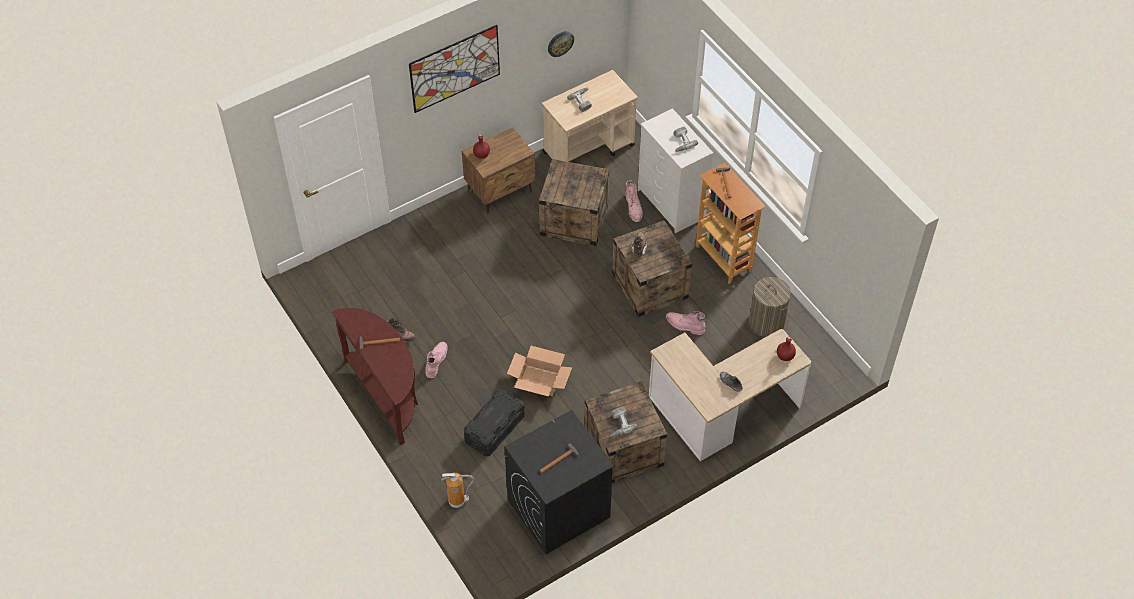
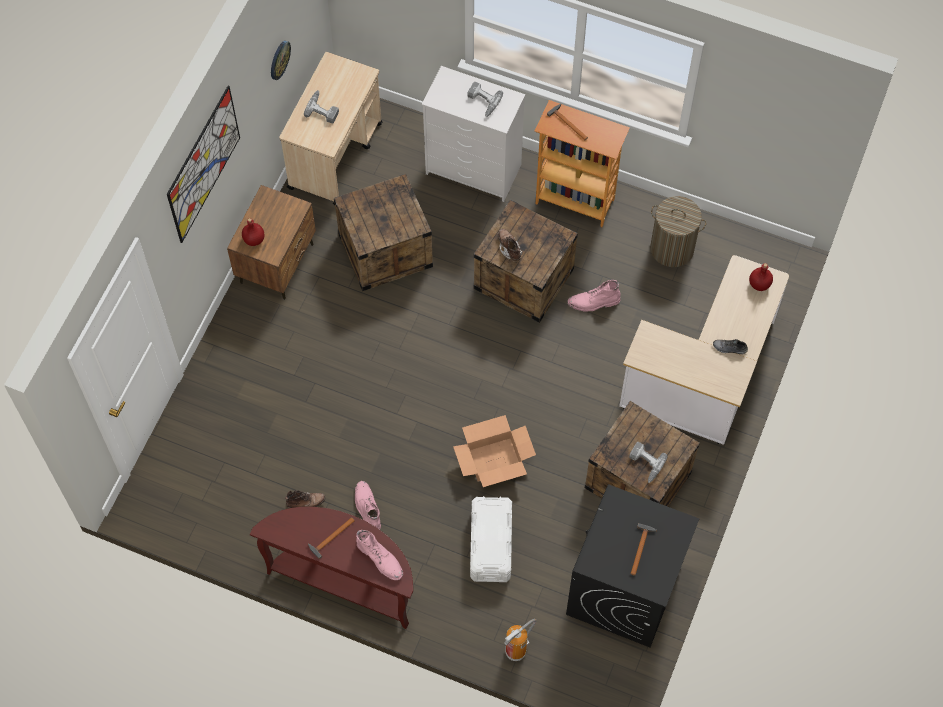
camera: 35 degrees left, 10 degrees up
black storage box [464,389,524,457] -> white storage box [470,496,512,582]
pink boot [626,180,643,222] -> pink boot moved to [356,530,403,580]

